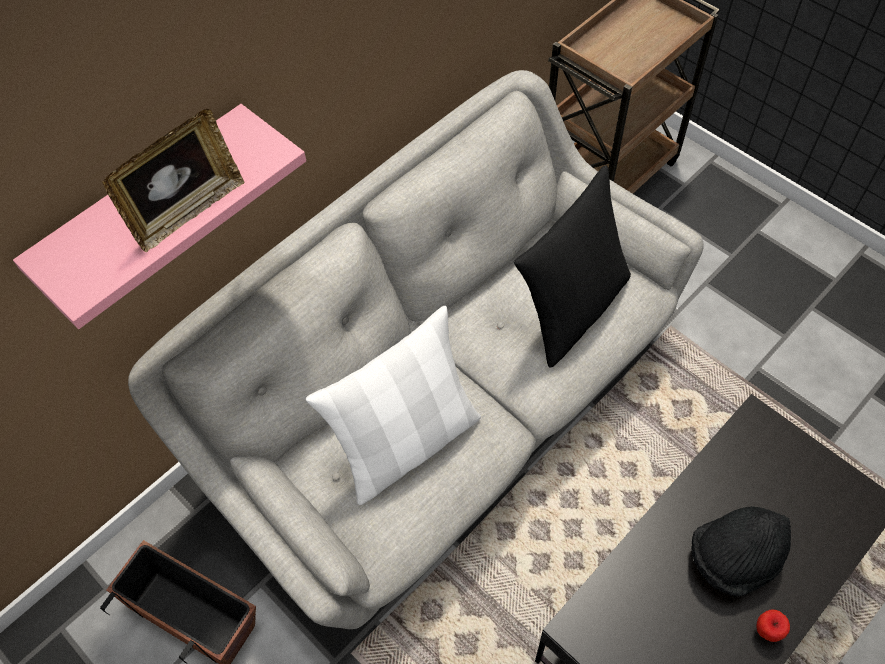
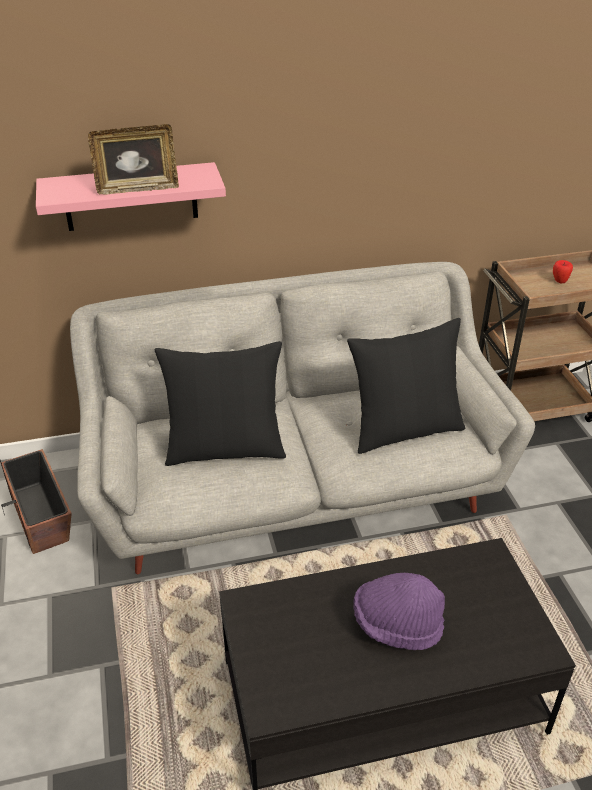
camera: 30 degrees right, 20 degrees down
white pillow [306,306,481,505] -> black pillow [155,341,286,466]
black hat [691,506,791,597] -> purple hat [354,573,445,650]
apple [756,609,790,642] -> apple moved to [553,260,573,283]

